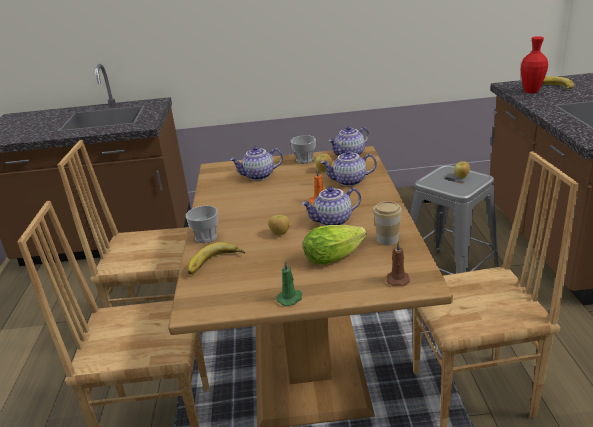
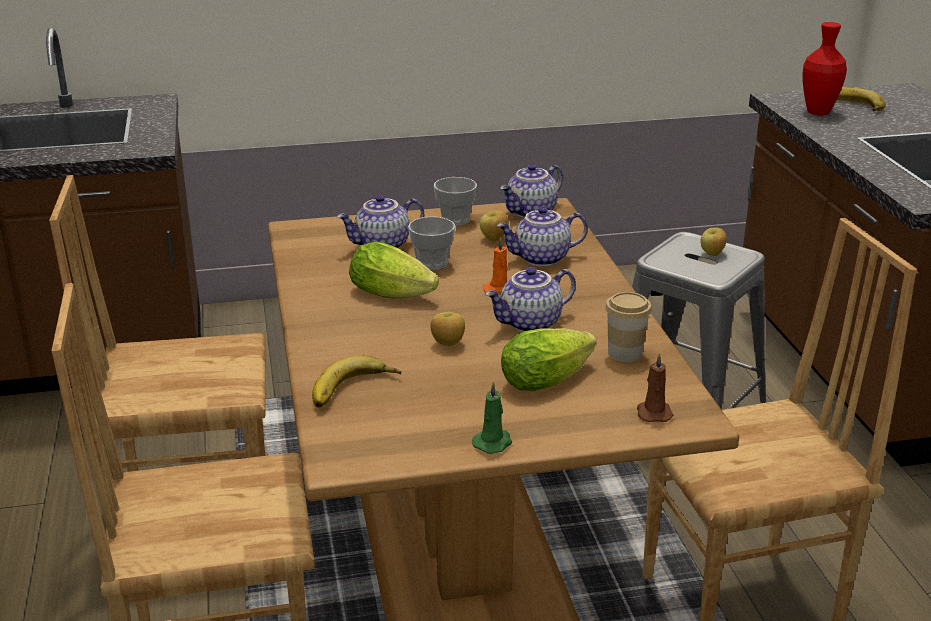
camera: 10 degrees left, 0 degrees up
cup [186,205,218,243] -> cup moved to [408,216,455,270]
none -> lettuce [349,241,439,299]

